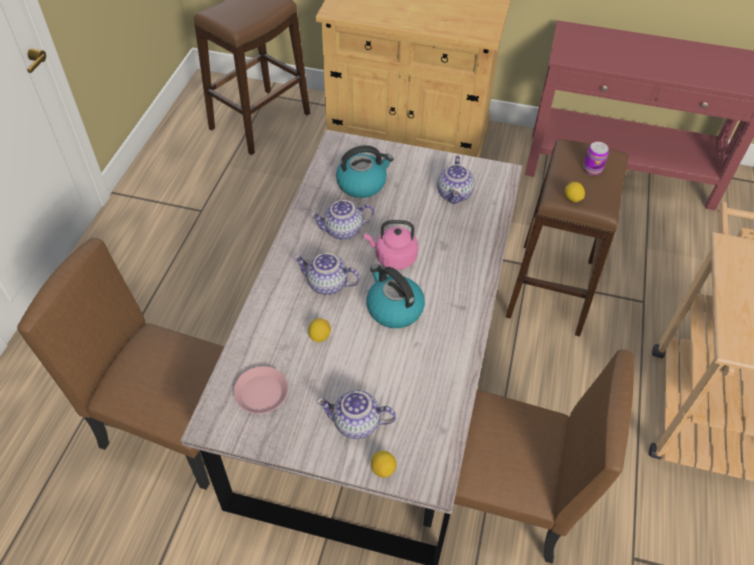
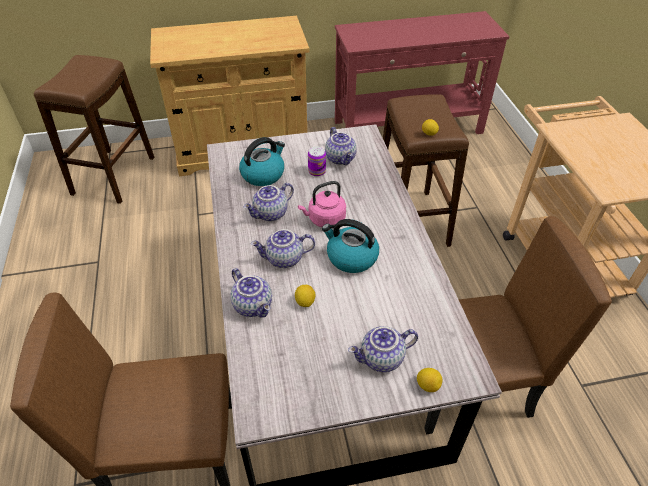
camera: 25 degrees left, 5 degrees down
pink plate [233,366,288,414] -> none
can [583,142,609,175] -> can moved to [308,147,326,177]
none -> teapot [230,268,272,318]

